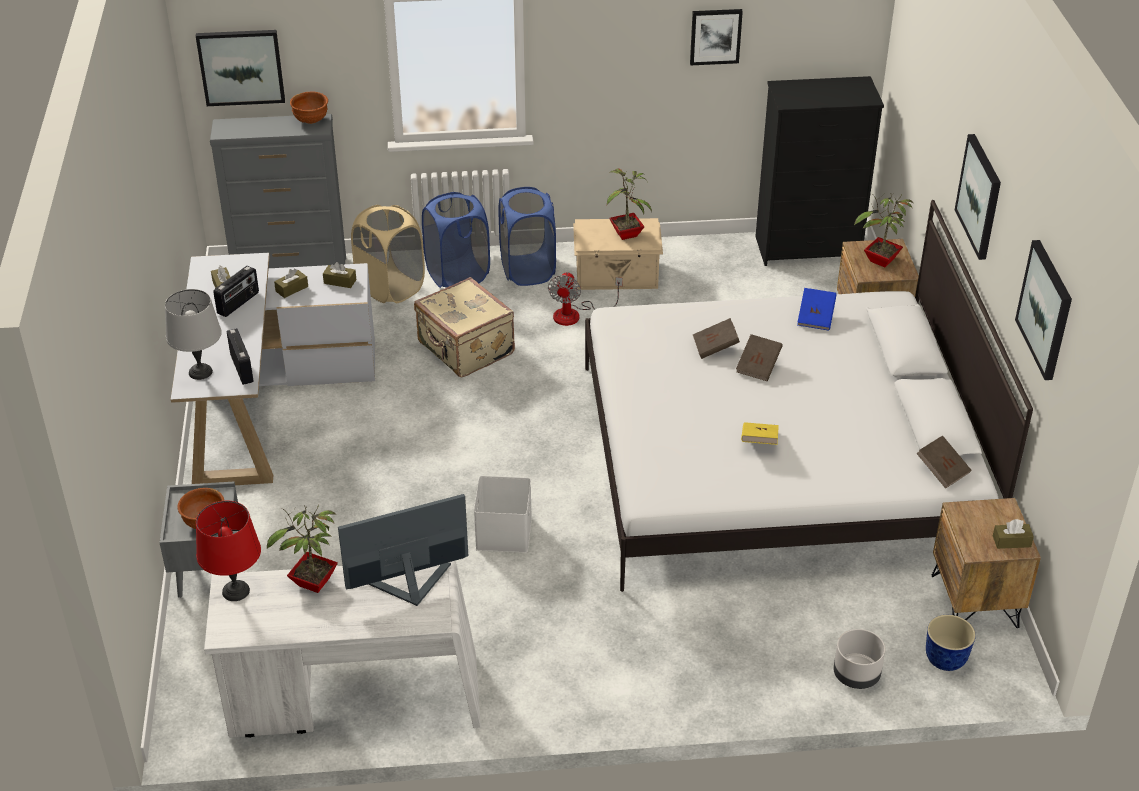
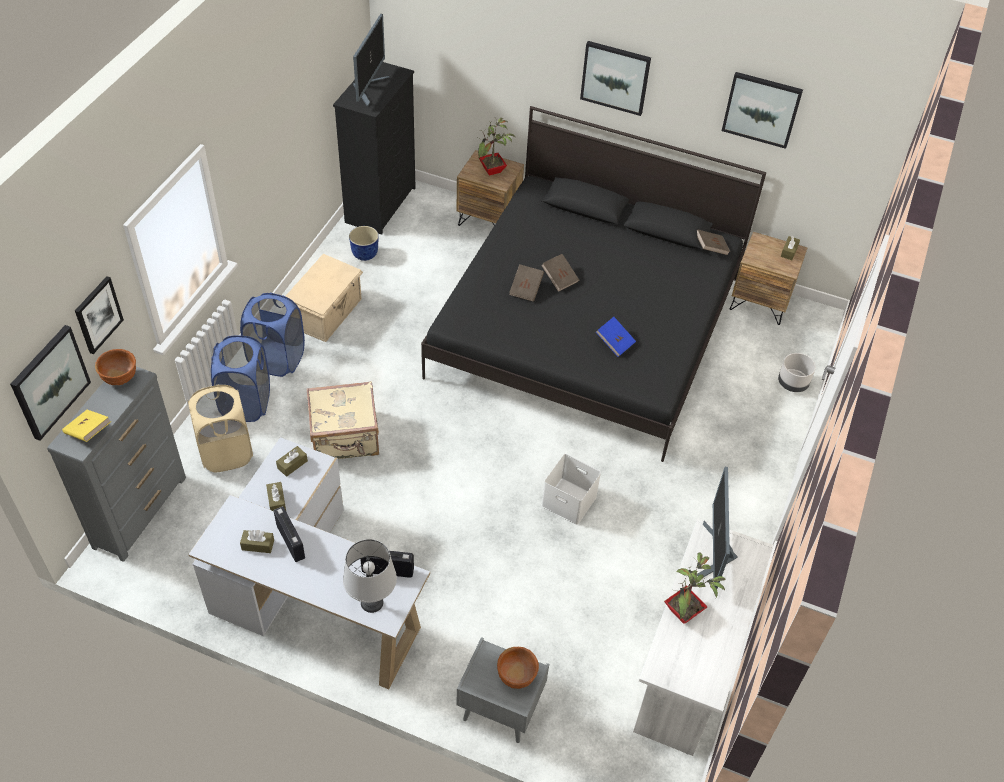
camera: 65 degrees left, 10 degrees up
red table lamp [196,501,261,601] -> none
fan [548,272,623,326] -> none
white bed [585,200,1033,592] -> black bed [421,106,766,462]
potted plant [607,169,652,240] -> none
picture [690,9,743,65] -> picture moved to [75,276,124,354]
yellow book [741,422,779,445] -> yellow book moved to [62,410,111,442]
blue book [797,288,837,331] -> blue book moved to [596,317,636,357]
planter [926,615,976,671] -> planter moved to [349,226,379,261]
none -> monitor [353,14,389,107]

